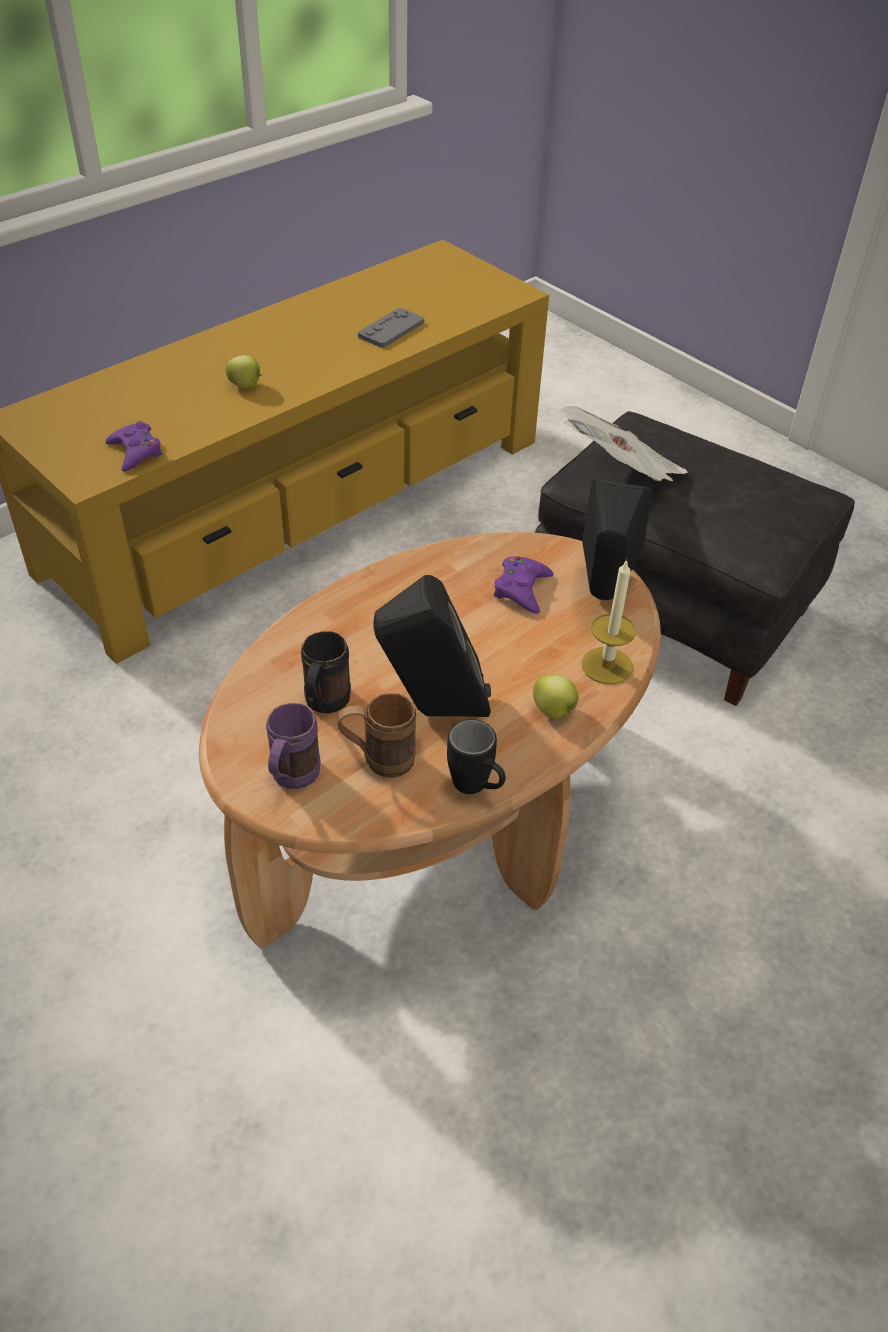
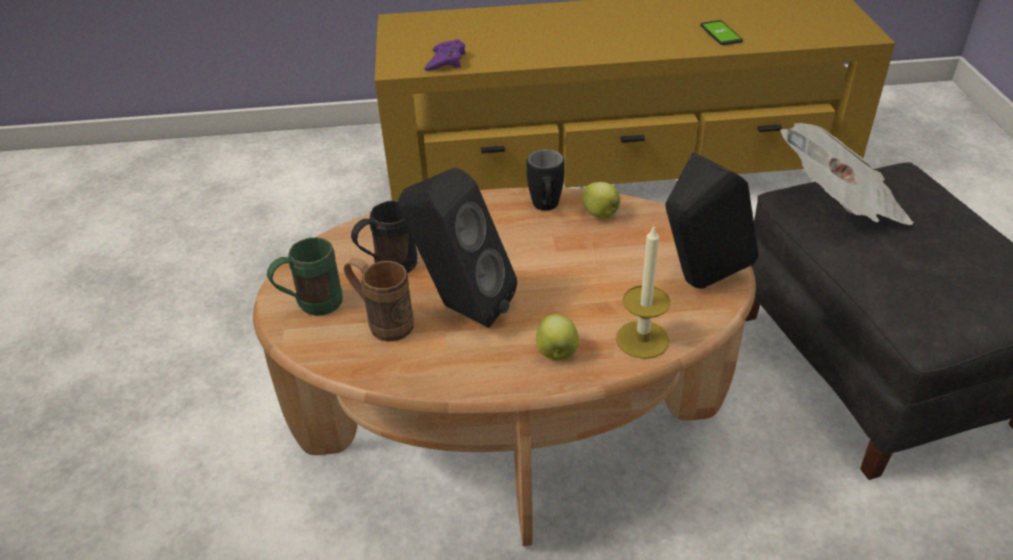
camera: 40 degrees right, 5 degrees down
apple [226,355,261,388] -> apple moved to [582,182,620,219]
purple mug [266,703,321,789] -> green mug [267,237,343,316]
grey game controller [358,308,424,348] -> phone [700,20,743,45]
black mug [447,719,505,794] -> black mug moved to [527,149,565,211]
purple game controller [494,556,553,614] -> none

